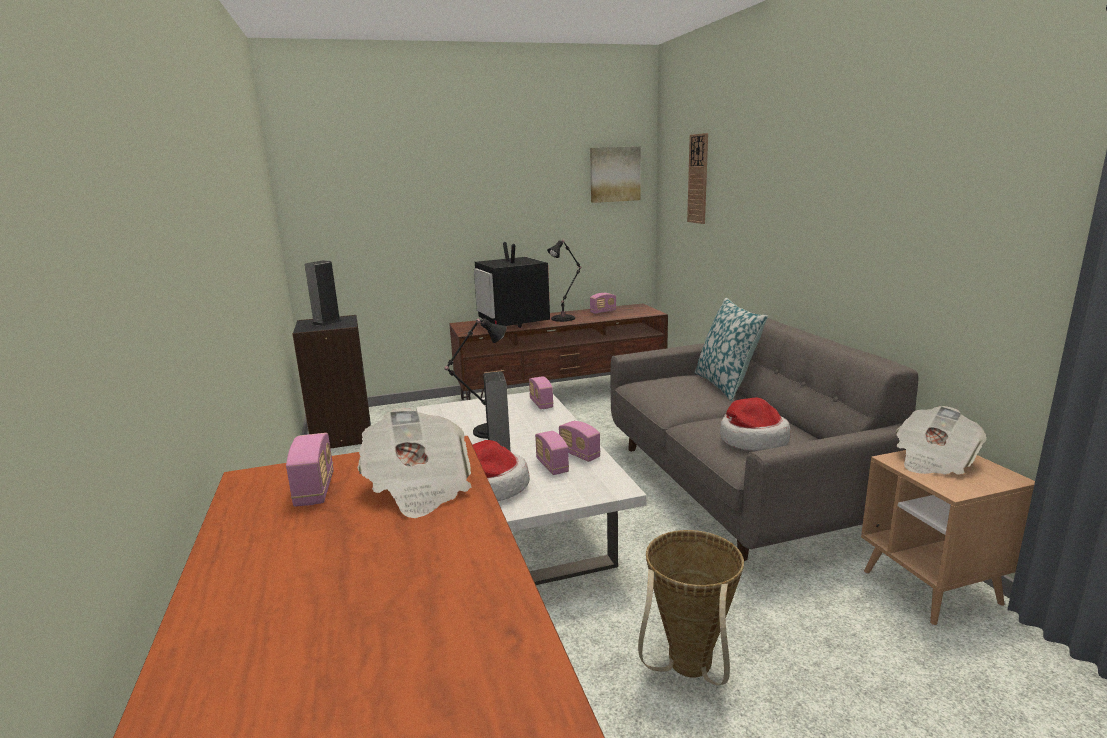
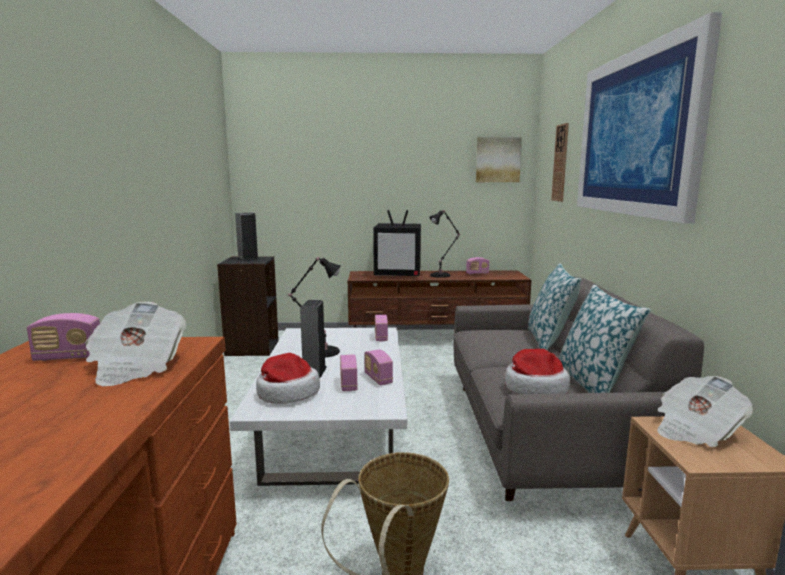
camera: 15 degrees right, 5 degrees down
radio [286,433,334,507] -> radio turned 75 degrees clockwise [27,313,100,361]
television [474,242,550,328] -> television turned 75 degrees counterclockwise [373,210,421,276]
none -> pillow [559,285,651,393]
none -> picture [577,12,722,224]

